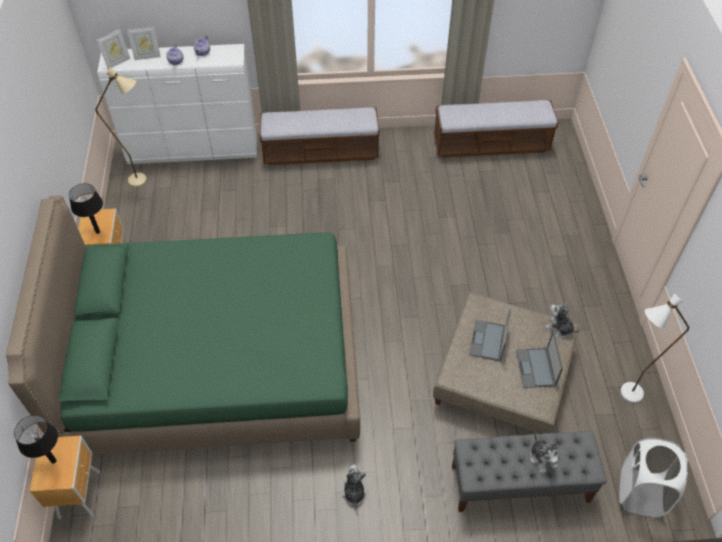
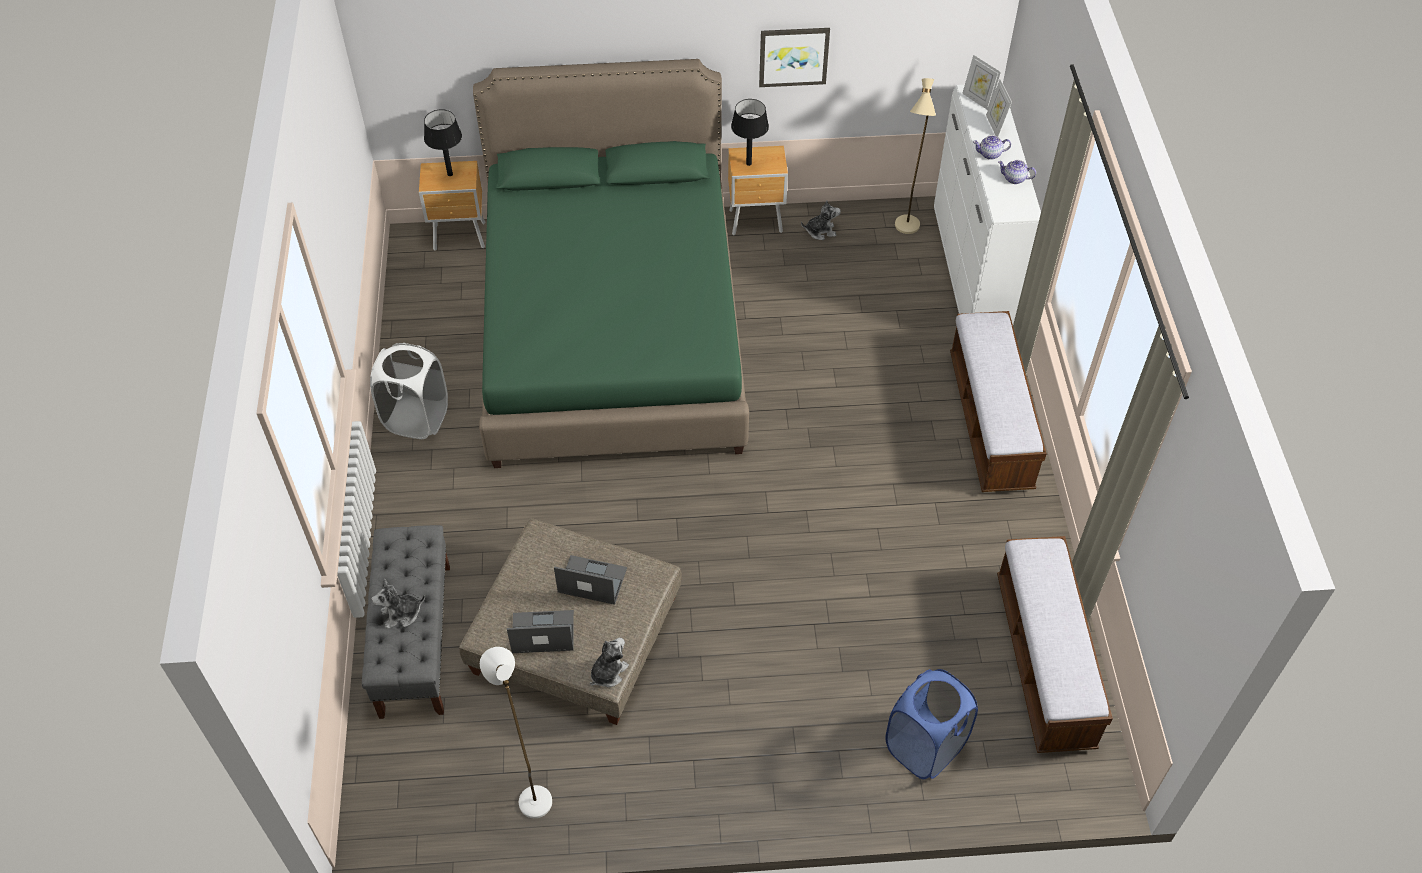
camera: 90 degrees right, 0 degrees up
plush toy [342,464,366,507] -> plush toy moved to [801,200,841,240]
white laundry basket [619,438,688,517] -> white laundry basket moved to [370,343,448,439]
none -> picture [759,28,830,87]
none -> blue laundry basket [885,669,978,779]

